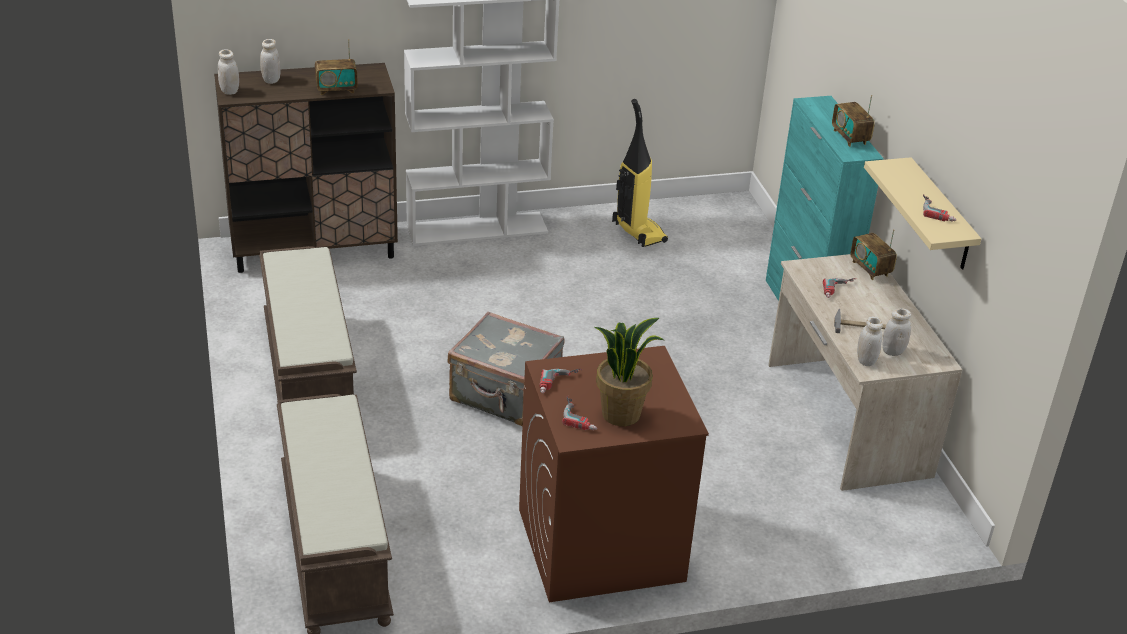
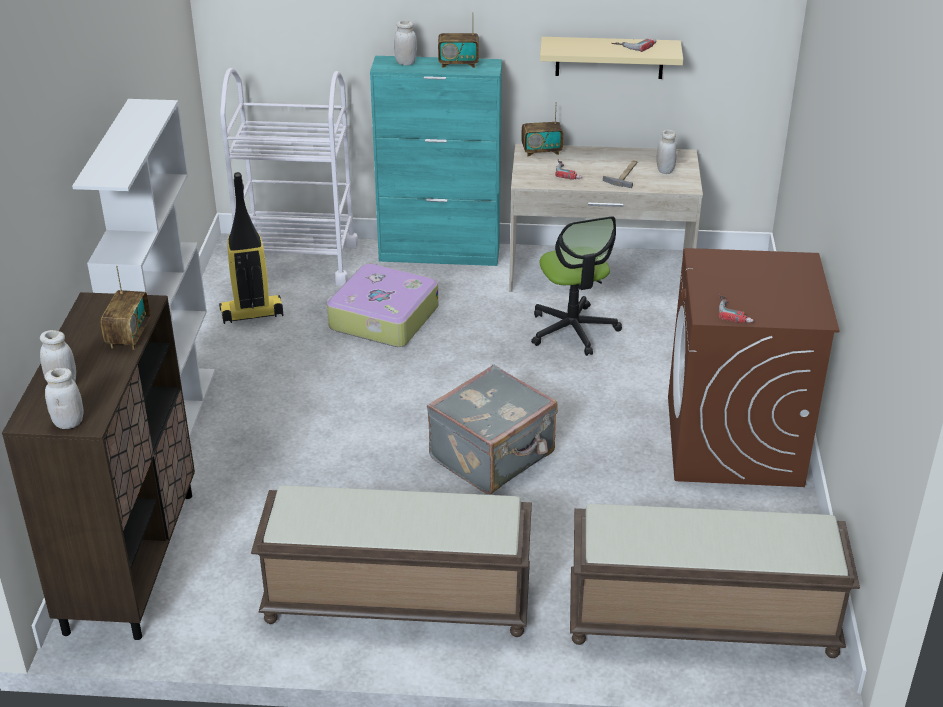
camera: 70 degrees left, 0 degrees up
power drill [562,396,597,430] -> none
potted plant [595,318,664,426] -> none
white jar [857,317,883,366] -> white jar moved to [394,20,417,65]
none -> white cart [220,68,358,286]
none -> suitcase [327,264,438,347]
none -> office chair [531,216,622,356]

